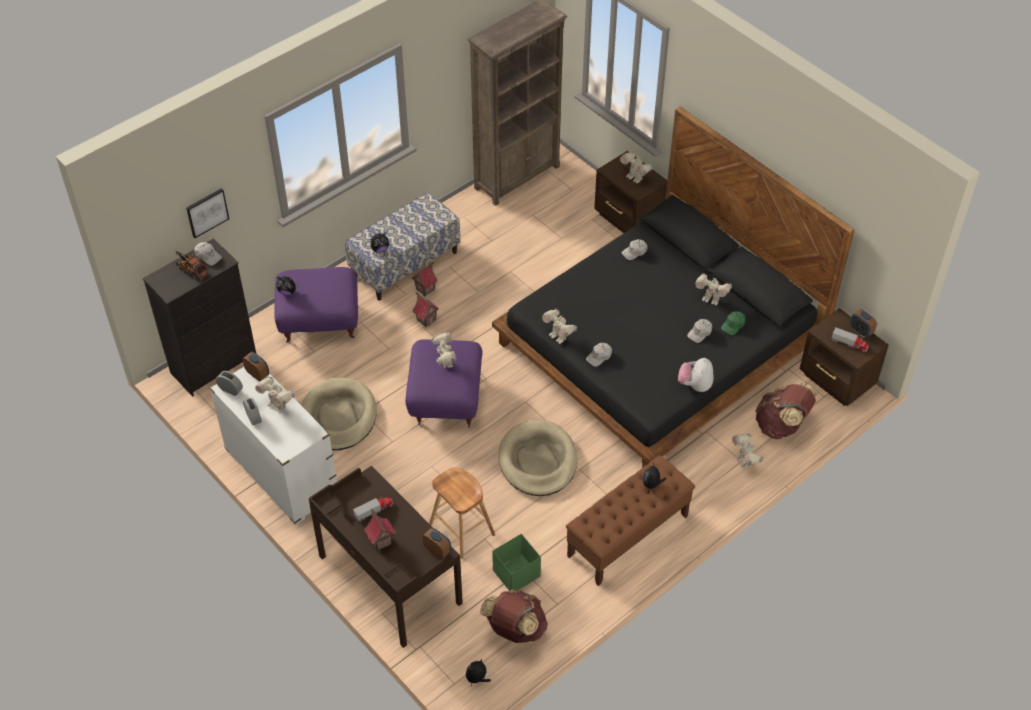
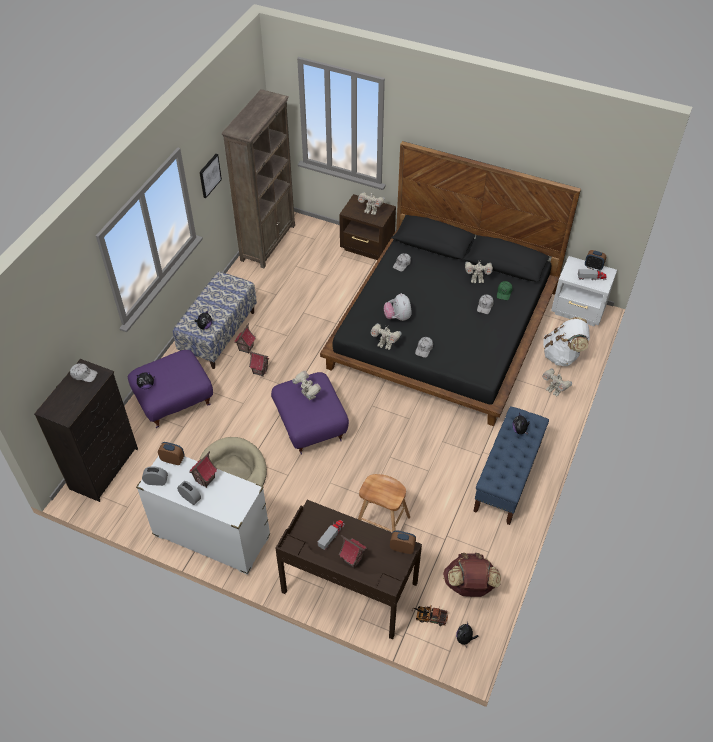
camera: 25 degrees left, 0 degrees up
toy truck [176,251,209,280] -> toy truck moved to [411,606,448,626]
picture [186,188,229,238] -> picture moved to [199,154,222,198]
toy robot [255,376,295,413] -> toy house [189,451,217,488]
green storage box [492,534,541,591] -> none
beige dog bed [498,420,578,496] -> none
brown bench [566,455,695,586] -> blue bench [473,406,549,525]
plush toy [678,358,713,392] -> plush toy moved to [384,293,412,321]
brown backpack [755,383,818,439] -> white backpack [543,317,590,366]
brown nightstand [800,308,889,406] -> white nightstand [551,256,617,326]

